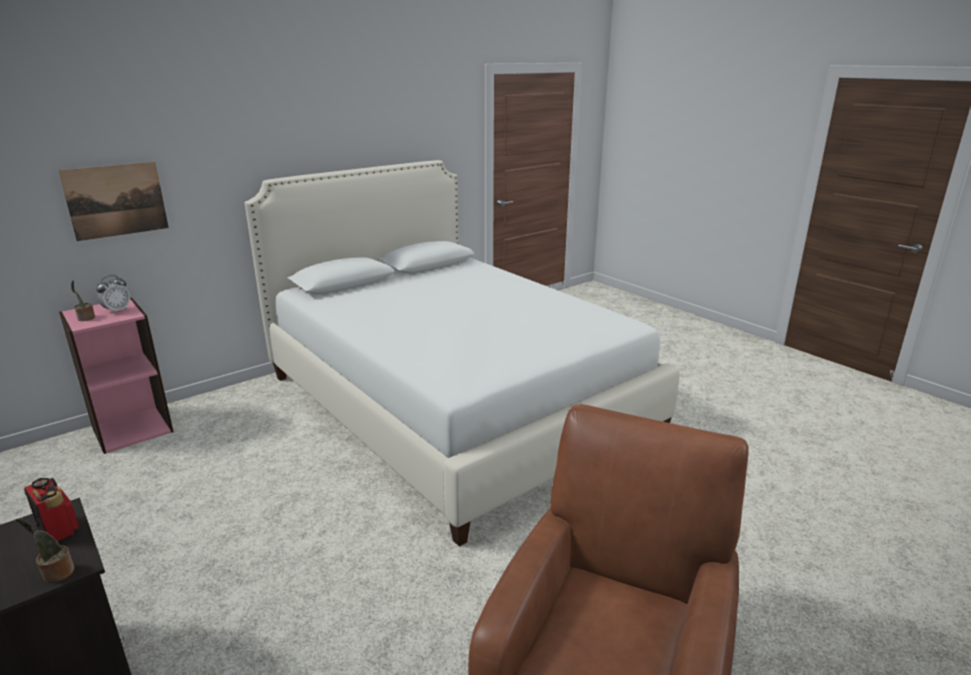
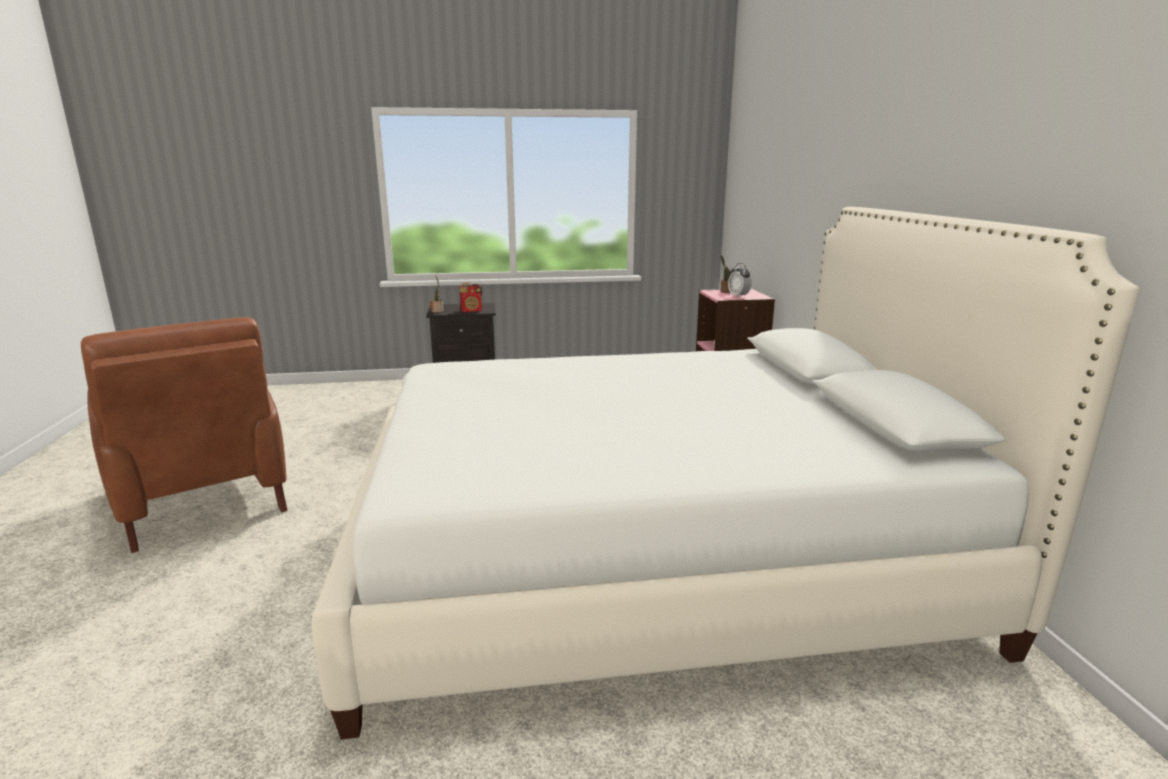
camera: 120 degrees right, 5 degrees down
picture [58,162,169,241] -> none

